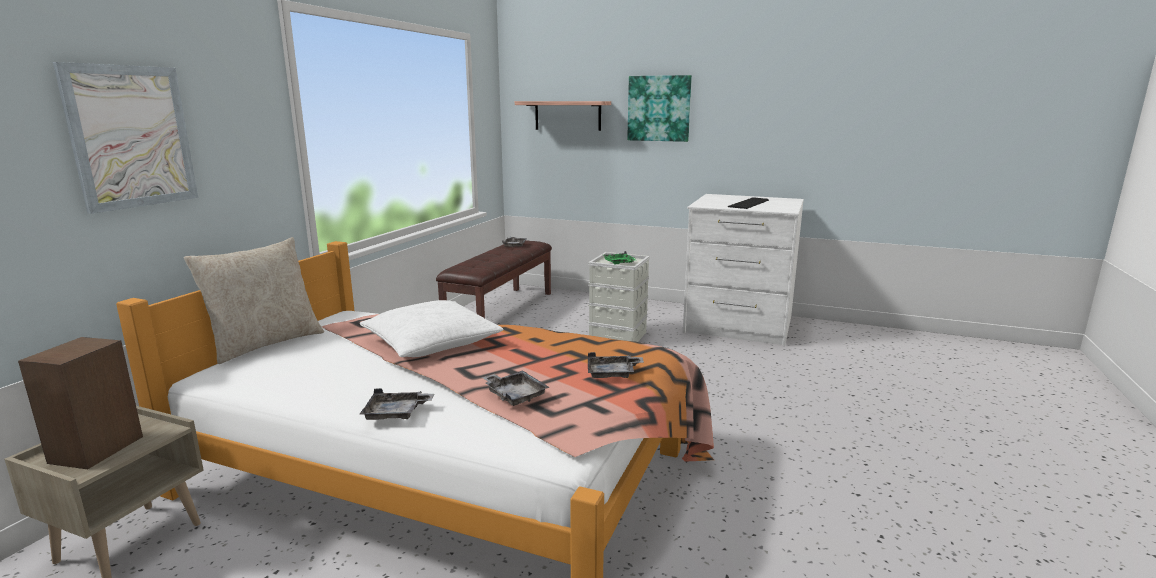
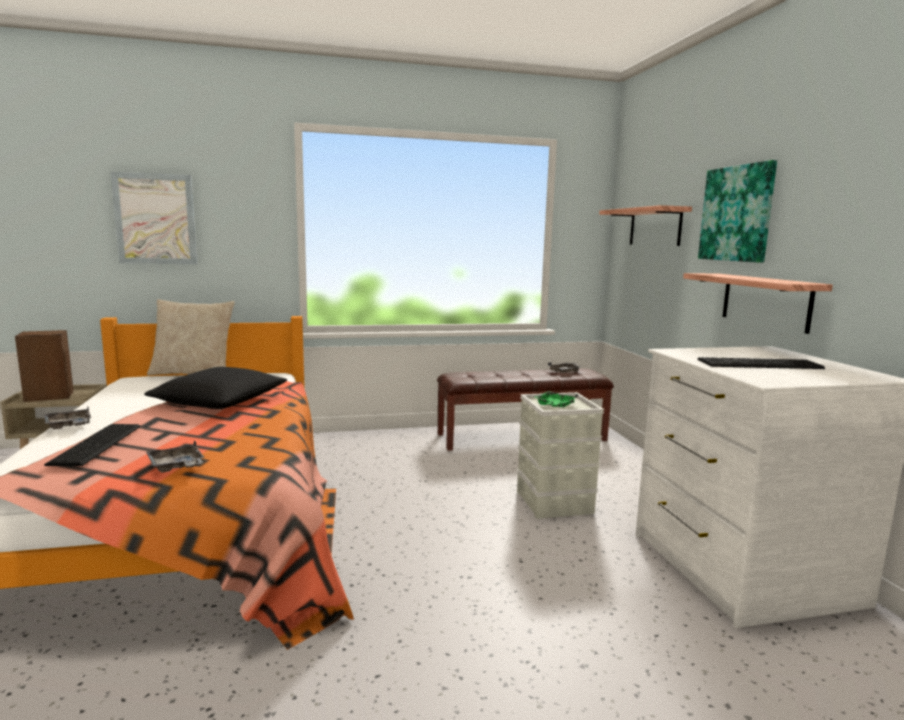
camera: 55 degrees right, 5 degrees down
white pillow [360,300,503,357] -> black pillow [144,367,287,409]
grey tray [482,370,550,406] -> keyboard [44,424,140,466]
none -> shelf [683,273,833,334]

